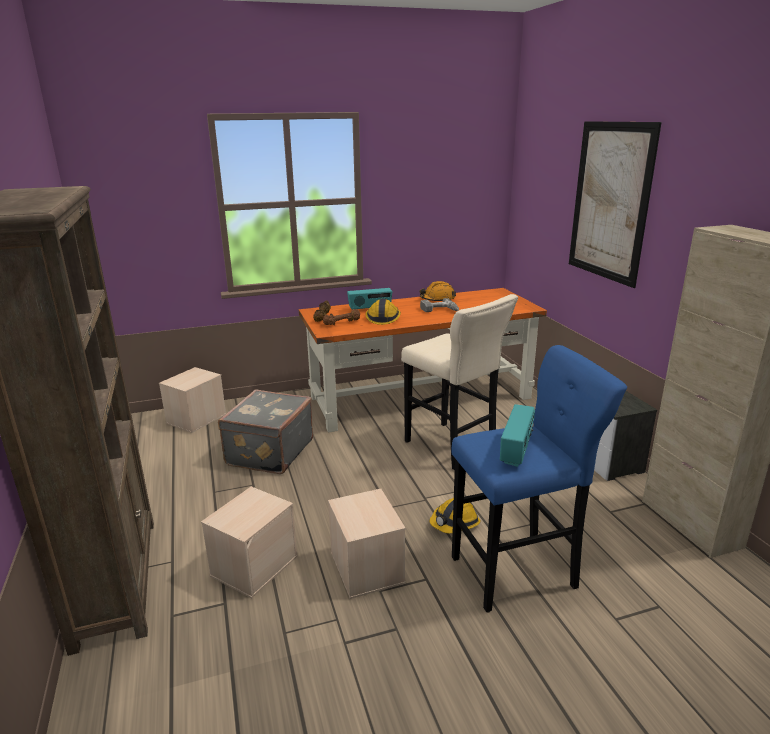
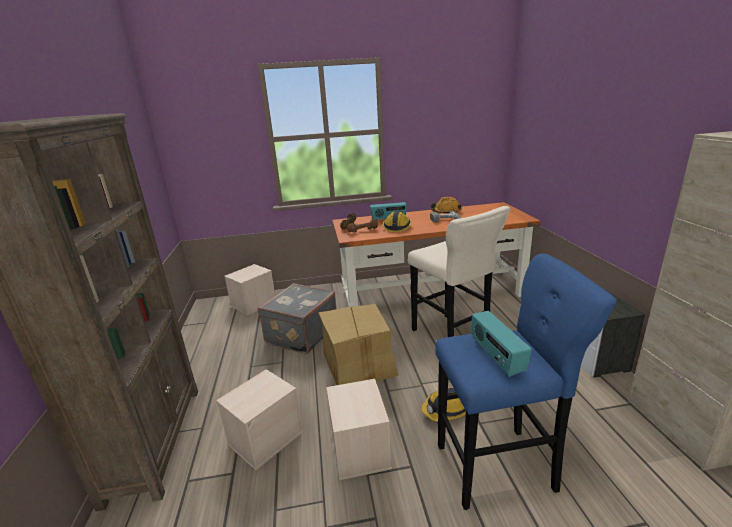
camera: 10 degrees right, 0 degrees up
radio [500,404,535,467] -> radio turned 135 degrees clockwise [472,311,532,377]
picture [569,121,662,288] -> none
none -> cardboard box [318,304,399,385]

